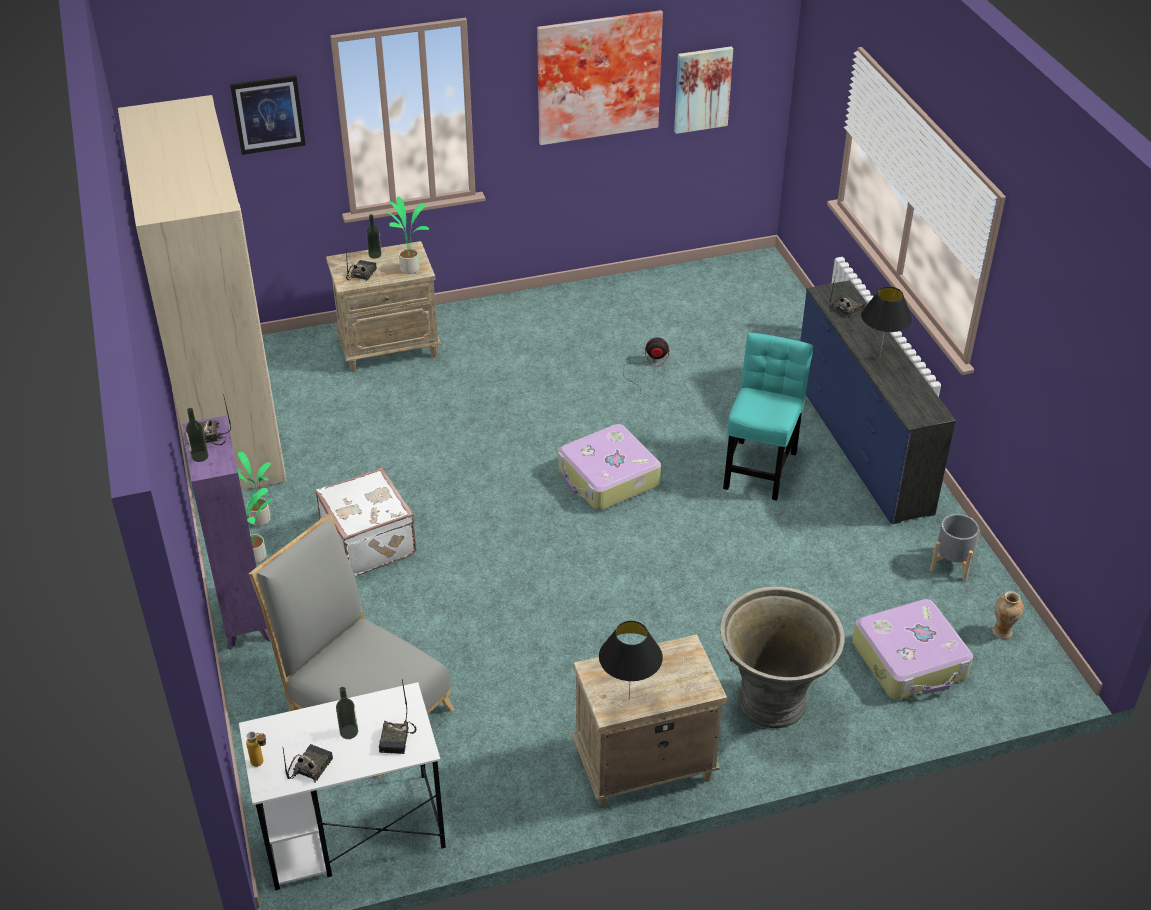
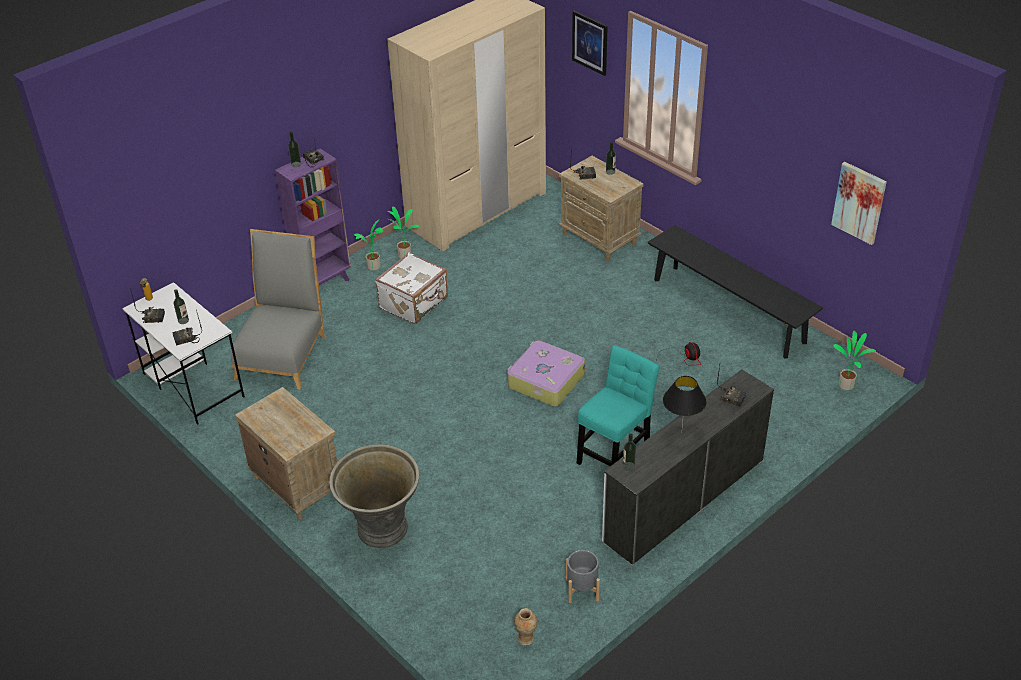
camera: 65 degrees right, 0 degrees up
potted plant [387,196,429,274] -> potted plant moved to [833,330,876,390]
picture [537,10,663,145] -> none
black table lamp [599,621,663,700] -> none
turquoise chair [723,333,813,501] -> turquoise chair turned 45 degrees counterclockwise [577,345,660,466]
blue dresser [800,280,956,524] -> white dresser [602,369,774,566]
suitcase [852,599,973,700] -> none
none -> bottle [623,433,636,471]
none -> black bench [648,225,823,359]

